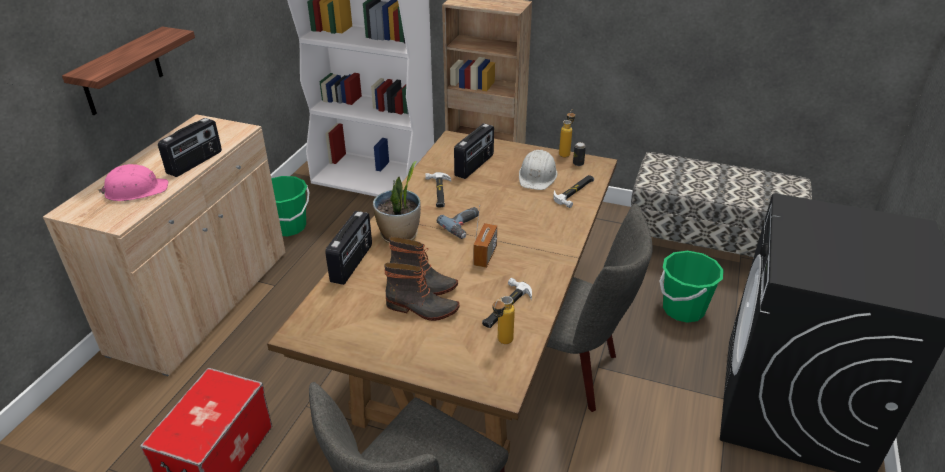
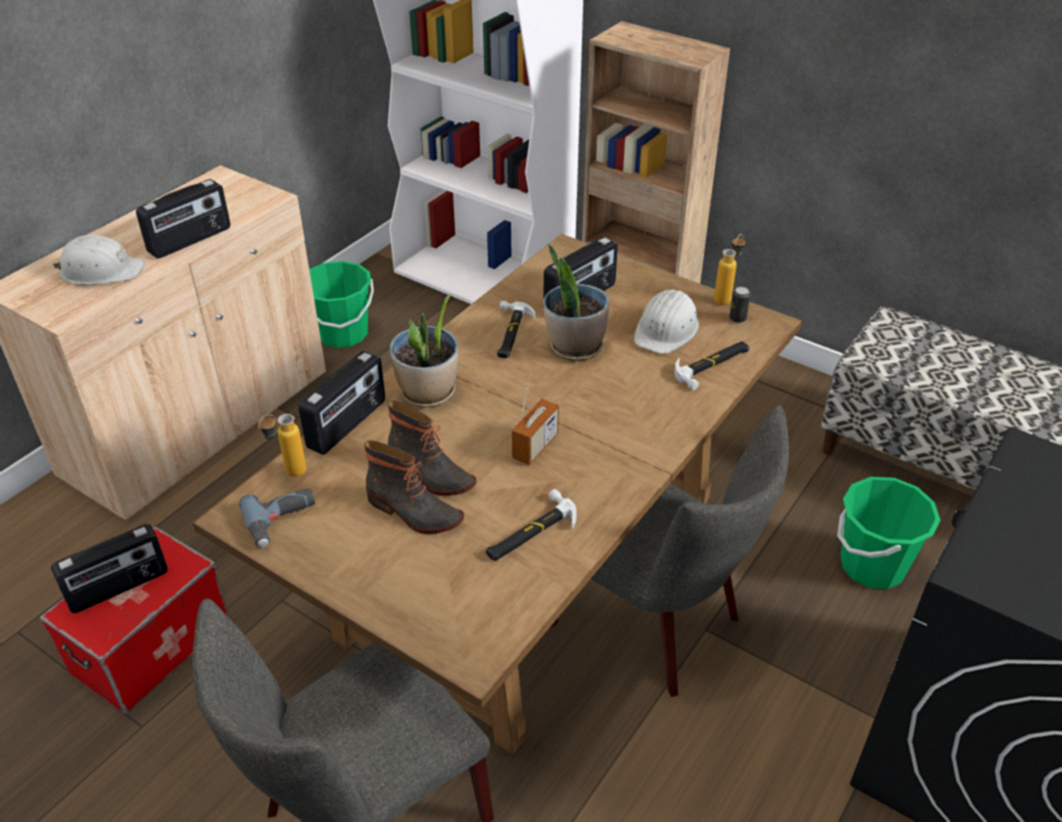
camera: 15 degrees right, 5 degrees up
shelf [62,27,195,115] -> none
pink hard hat [98,164,168,201] -> white hard hat [52,235,145,285]
power drill [437,207,479,239] -> power drill moved to [239,488,315,547]
bottle [492,296,515,344] -> bottle moved to [258,414,306,477]
none -> radio [51,524,168,613]
none -> potted plant [544,244,609,362]

